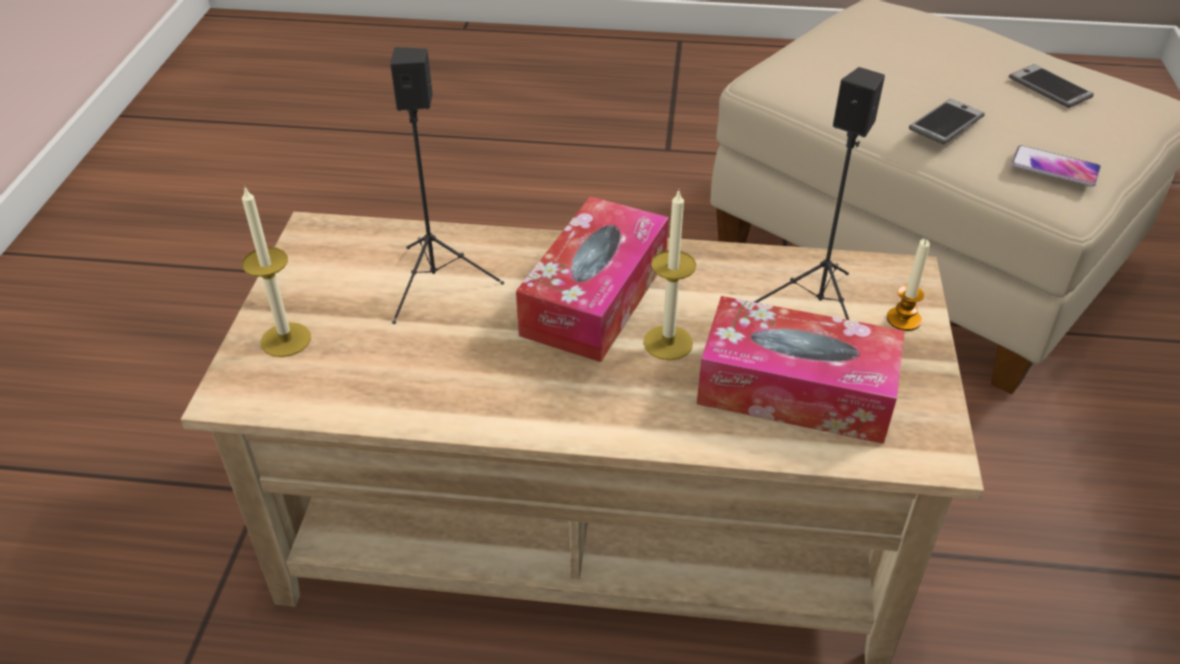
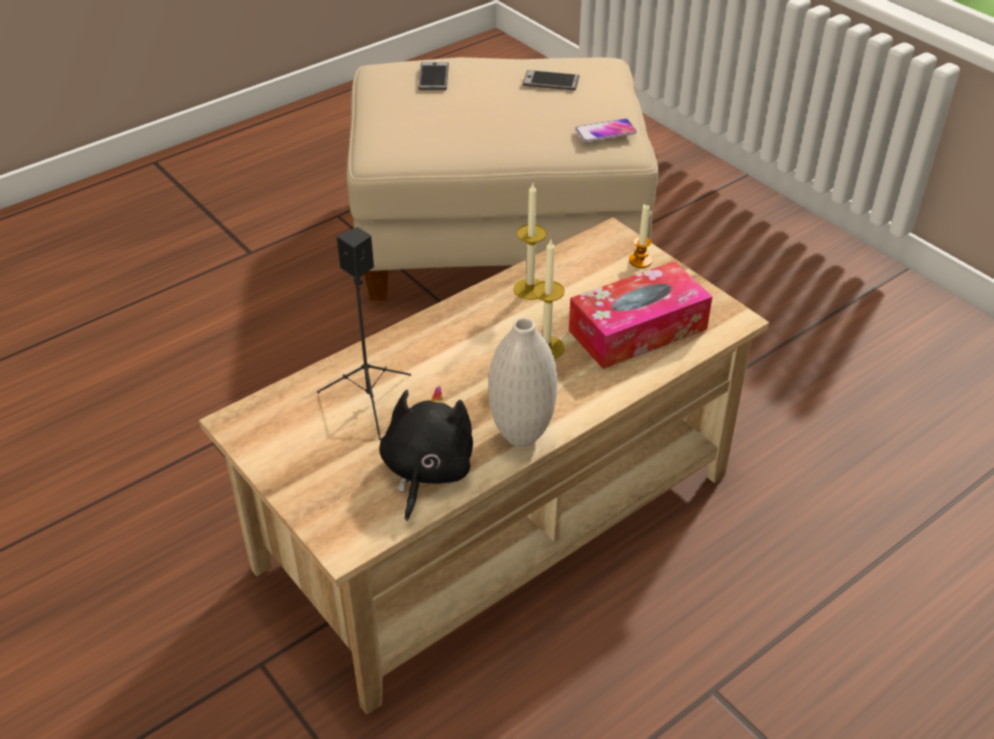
camera: 45 degrees left, 0 degrees up
candle [242,188,311,357] -> candle moved to [513,183,547,300]
tissue box [516,196,669,362] -> none
black speaker [754,67,885,320] -> none
phone [909,99,985,144] -> phone moved to [418,62,449,90]
none -> black plush toy [379,386,473,521]
none -> white vase [488,318,557,447]

